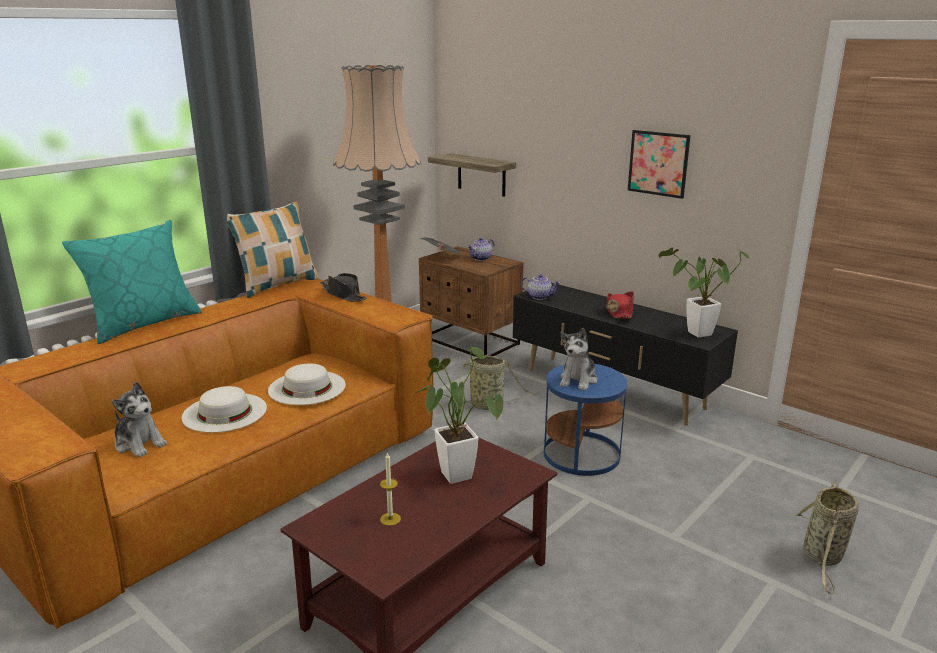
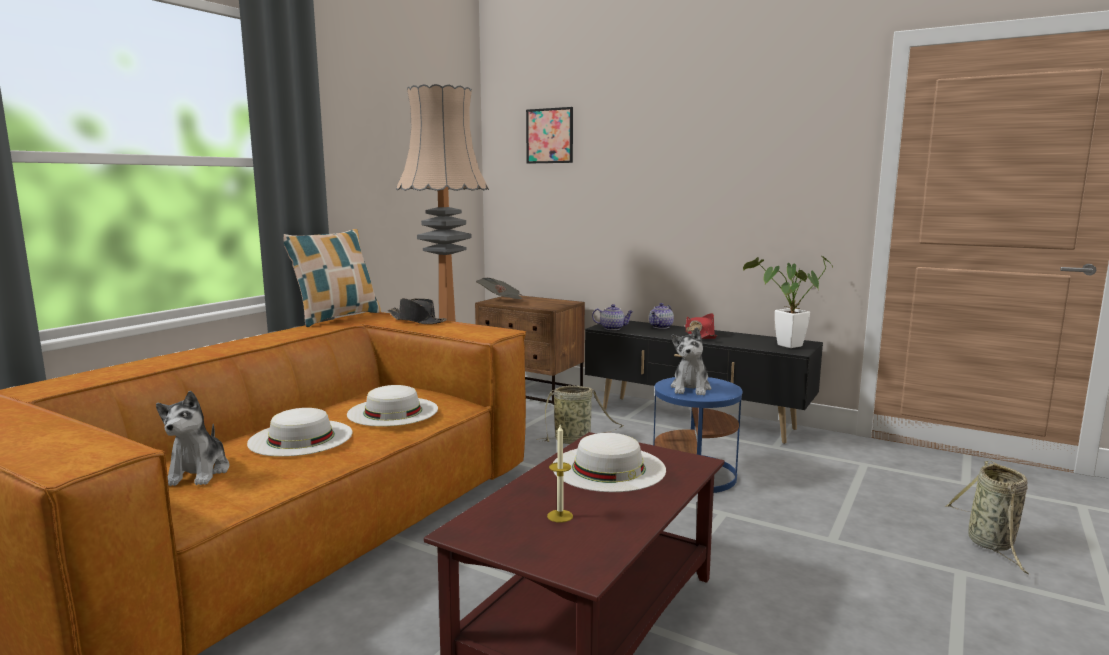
camera: 10 degrees left, 10 degrees down
turquoise pillow [62,220,202,344] -> none
plush toy [112,382,167,457] -> plush toy turned 60 degrees clockwise [156,391,230,486]
potted plant [415,346,504,484] -> white hat [553,433,666,492]
shelf [428,153,516,197] -> none
teapot [467,238,494,261] -> teapot moved to [649,303,674,329]
picture [628,130,691,199] -> picture moved to [526,107,573,163]

